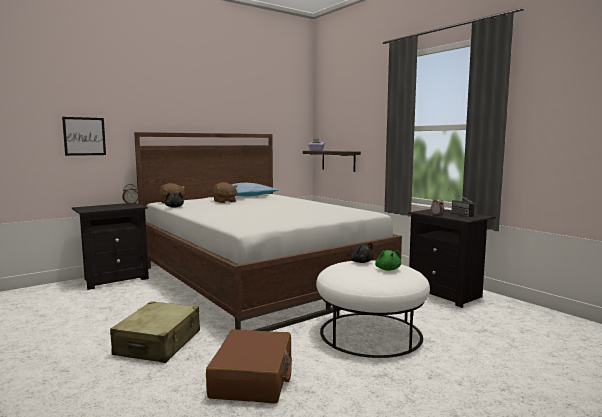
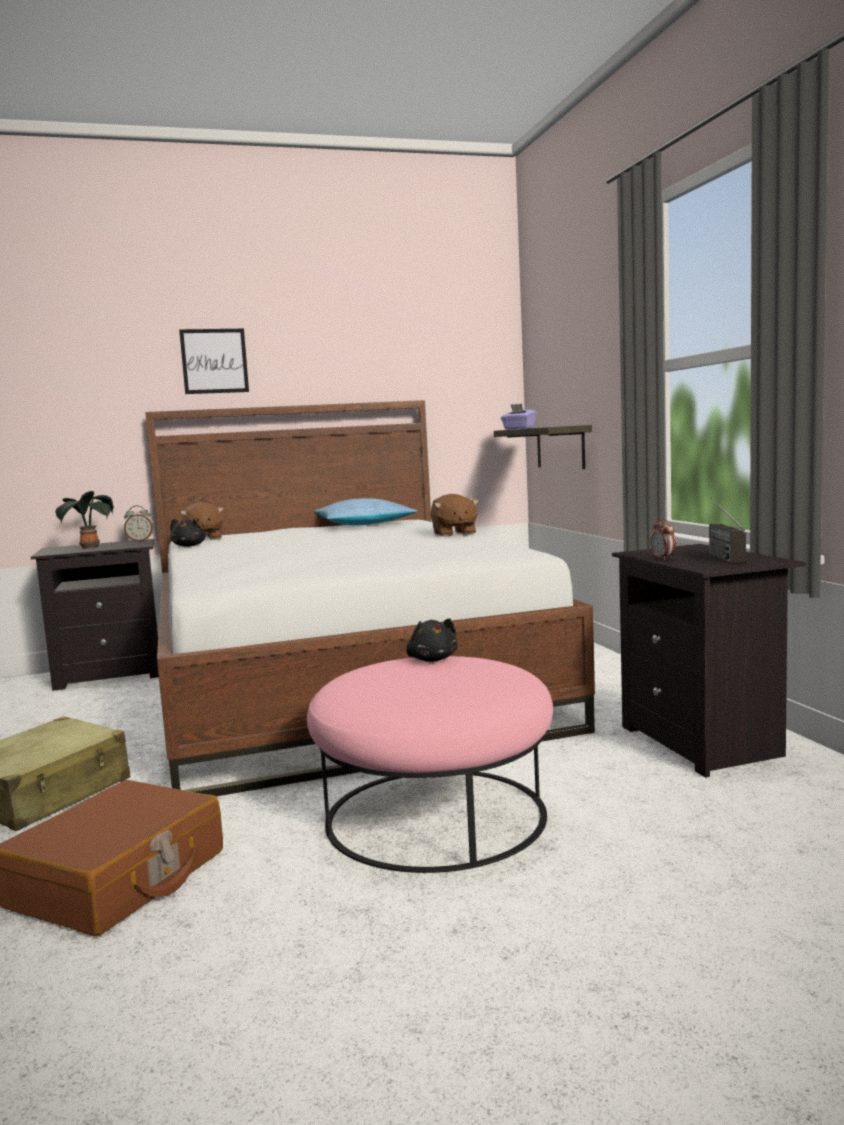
camera: 20 degrees right, 0 degrees up
picture [62,117,106,156] -> picture moved to [179,329,249,394]
brown plush toy [213,182,238,203] -> brown plush toy moved to [430,494,479,537]
white ottoman [316,260,430,358] -> pink ottoman [307,656,553,873]
green plush toy [375,250,401,271] -> none
none -> potted plant [55,491,114,549]

